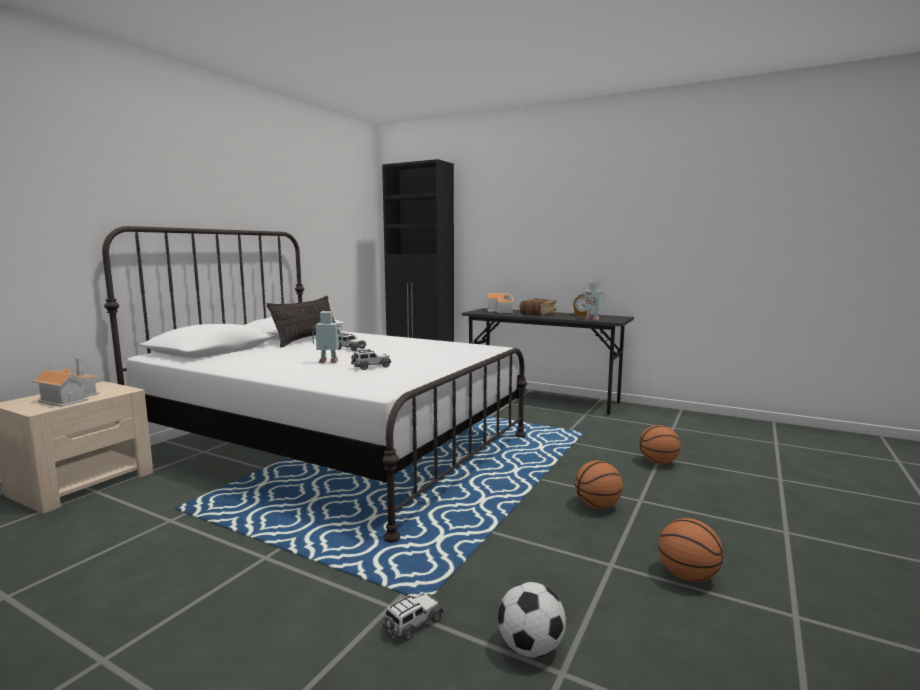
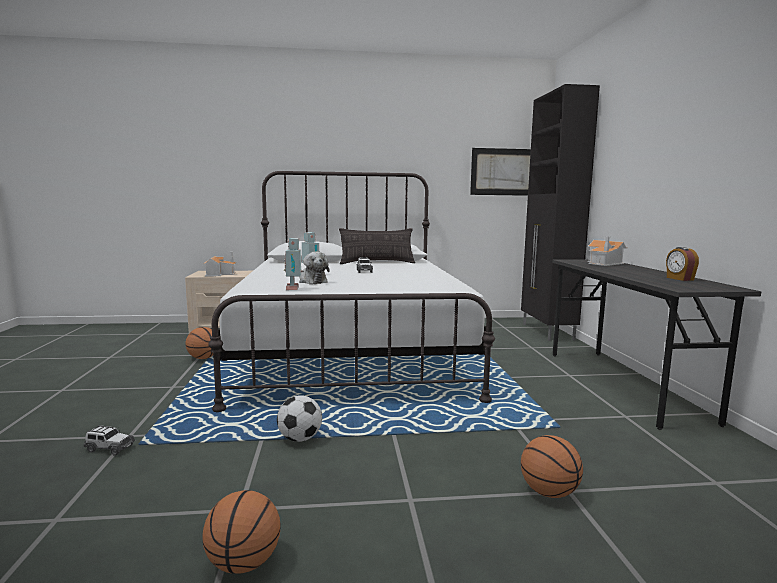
camera: 55 degrees right, 0 degrees up
toy car [351,349,391,370] -> plush toy [299,252,329,284]
football [498,582,566,658] -> football moved to [277,395,322,442]
book [520,298,557,316] -> none
basketball [575,460,623,509] -> basketball moved to [186,327,213,359]
toy robot [582,282,604,320] -> toy robot moved to [284,238,304,290]
none -> picture [470,148,531,196]

